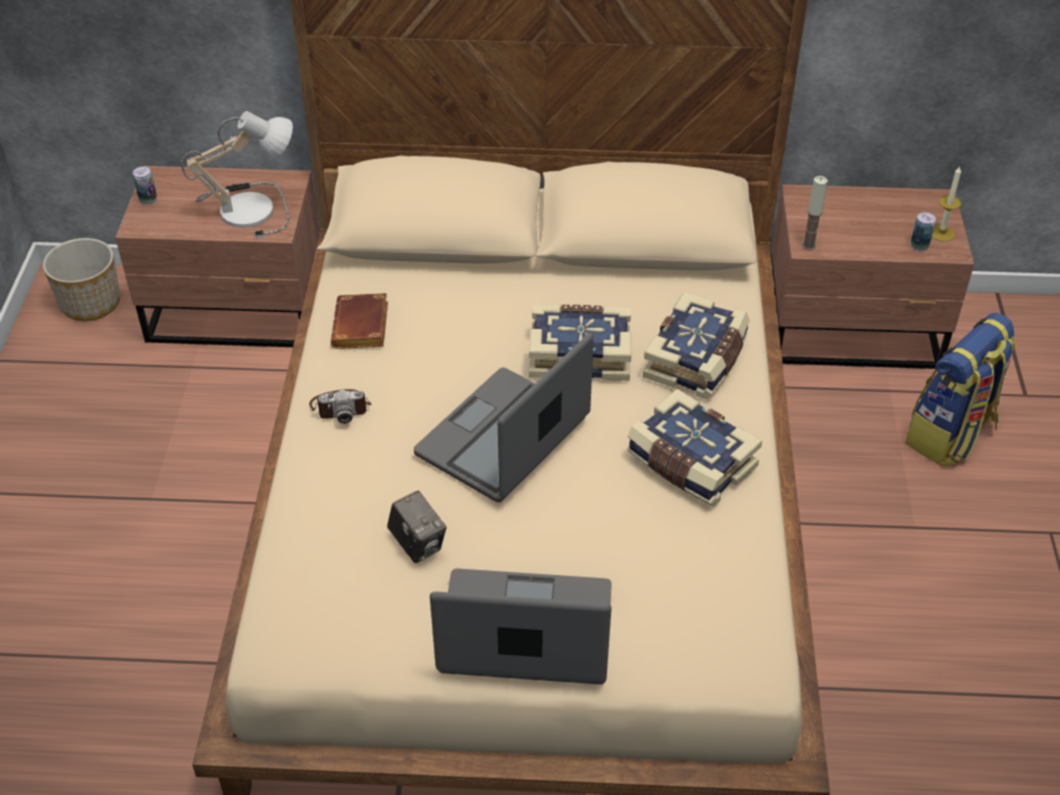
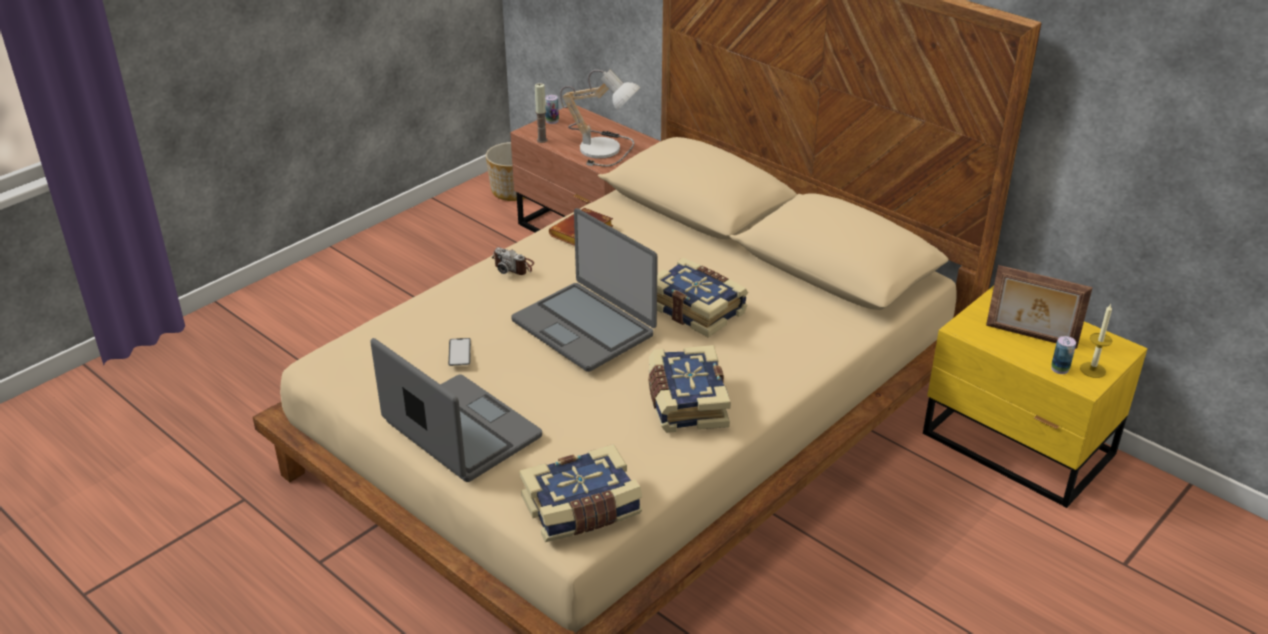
camera: 40 degrees right, 10 degrees down
camera [387,490,447,563] -> phone [448,338,471,366]
laptop [414,333,594,502] -> laptop turned 120 degrees counterclockwise [511,208,658,372]
book [643,292,750,399] -> book moved to [520,444,642,542]
brown nightstand [771,184,974,369] -> yellow nightstand [923,286,1148,508]
candle [802,176,827,250] -> candle moved to [535,83,547,143]
backpack [905,313,1016,467] -> none
none -> picture frame [986,265,1093,349]

